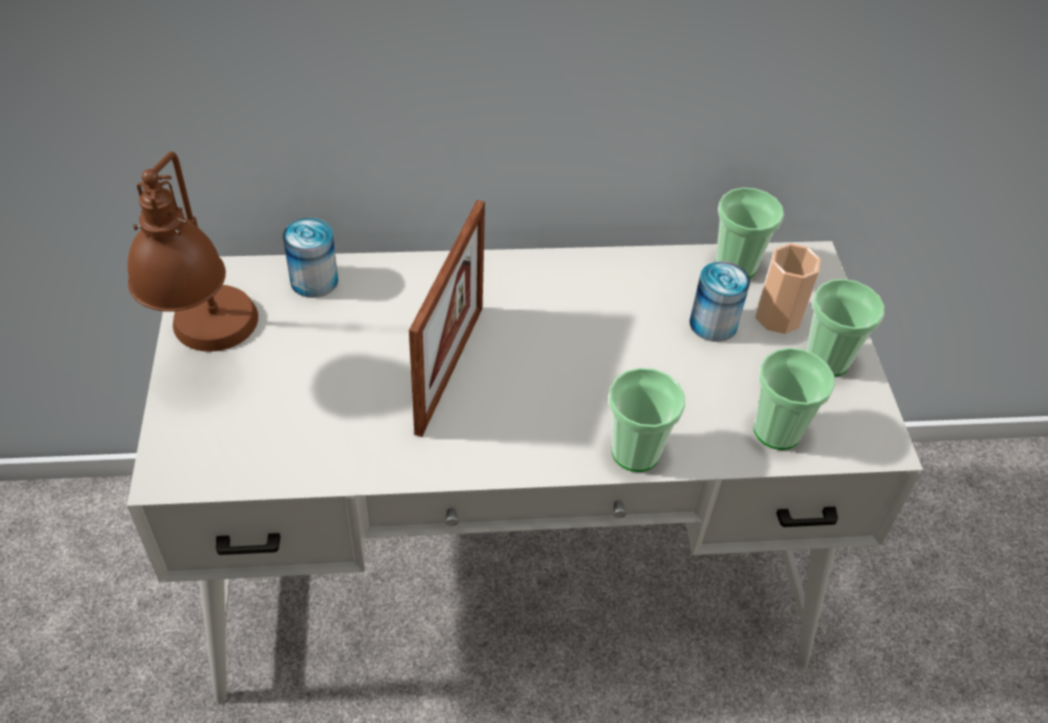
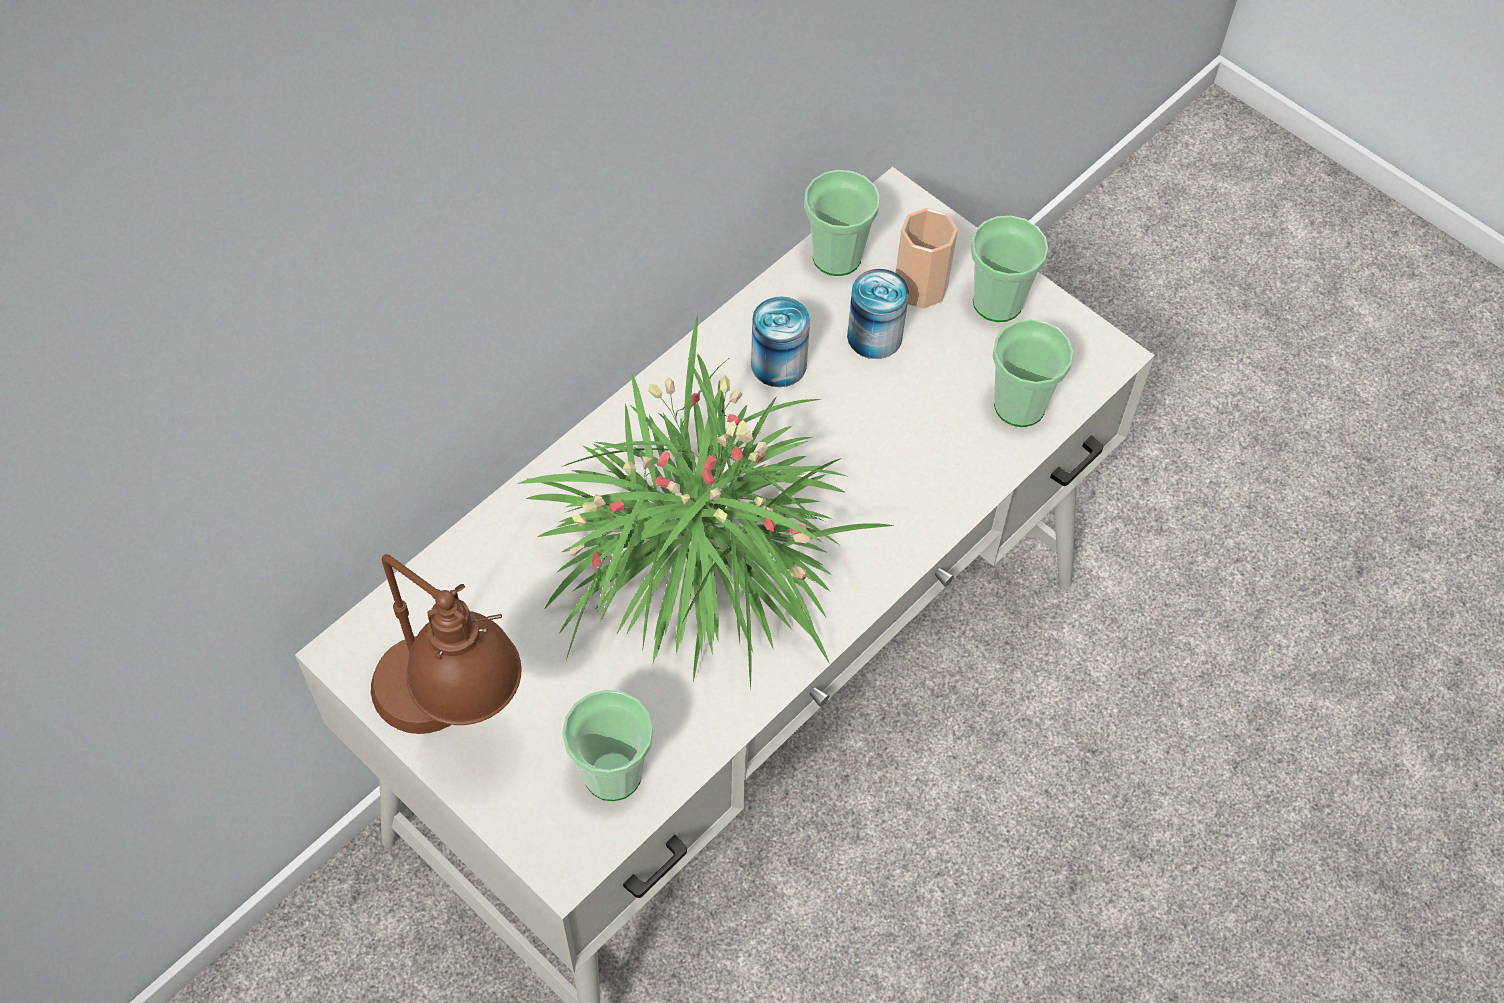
camera: 40 degrees left, 10 degrees up
can [283,218,338,298] -> can moved to [751,296,810,387]
picture frame [409,200,485,437] -> potted plant [517,315,893,688]
cup [609,368,685,472] -> cup moved to [562,690,653,801]

